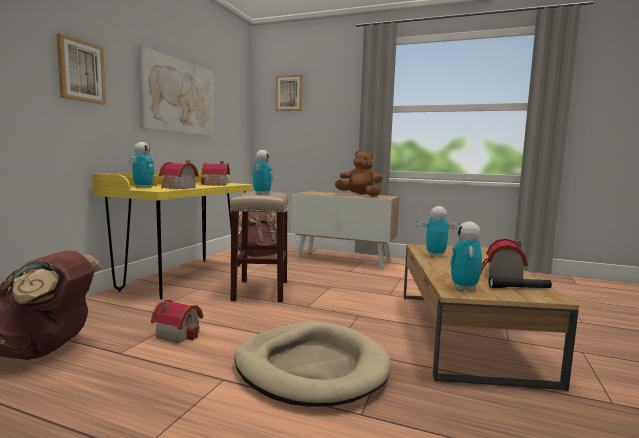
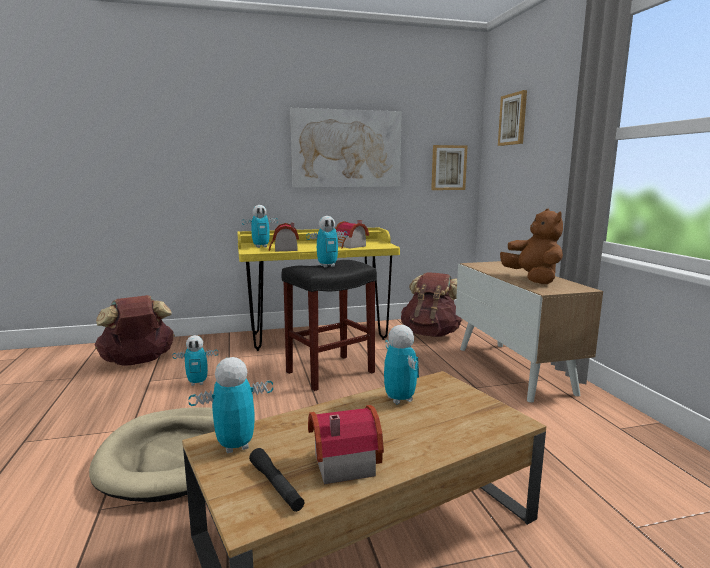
camera: 55 degrees right, 5 degrees up
picture [57,33,106,105] -> picture moved to [431,145,467,190]
toy house [151,300,203,343] -> toy robot [172,335,218,386]
beige stool [230,191,289,302] -> black stool [282,260,377,391]

